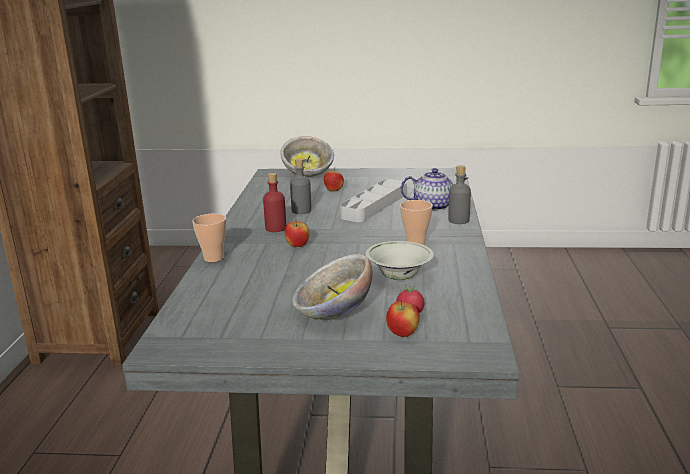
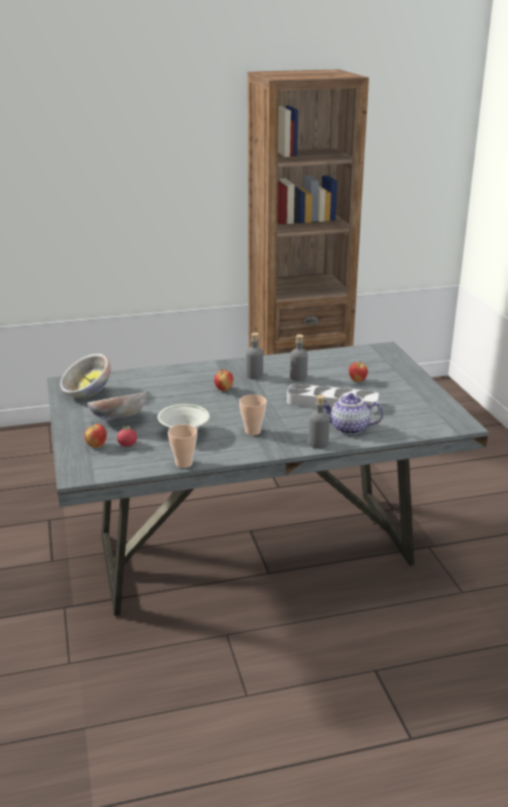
camera: 70 degrees right, 5 degrees up
cup [192,214,226,262] -> cup moved to [168,424,197,468]
red bottle [263,173,286,232] -> grey bottle [246,333,263,380]
bowl [280,136,334,177] -> bowl moved to [60,354,111,398]
teapot [400,168,468,211] -> teapot turned 120 degrees clockwise [324,393,384,435]

